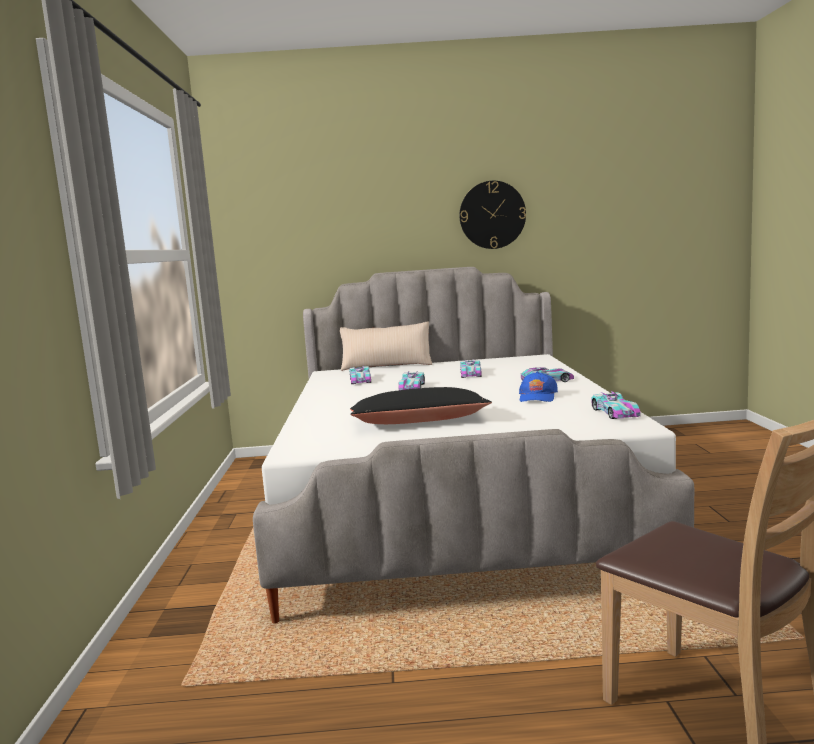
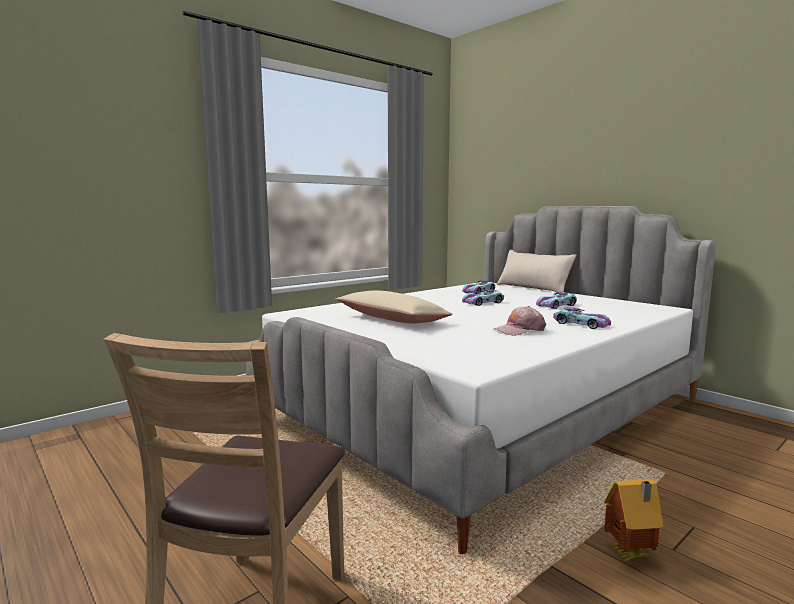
camera: 50 degrees right, 0 degrees up
black pillow [350,387,492,424] -> beige pillow [335,290,453,323]
wall clock [459,181,526,249] -> none
blue cap [519,372,558,402] -> pink cap [494,306,546,336]
toy car [591,391,641,419] -> none
none -> toy house [604,479,663,562]

